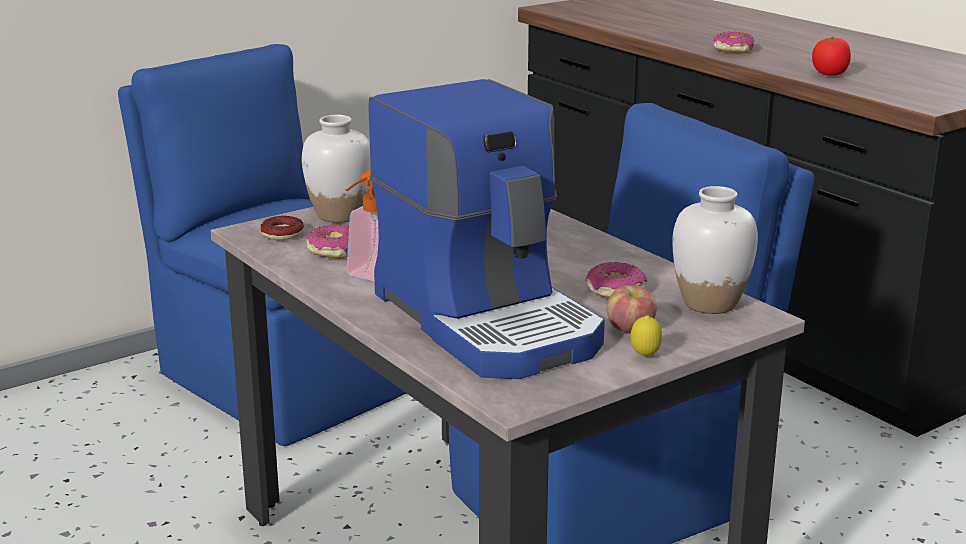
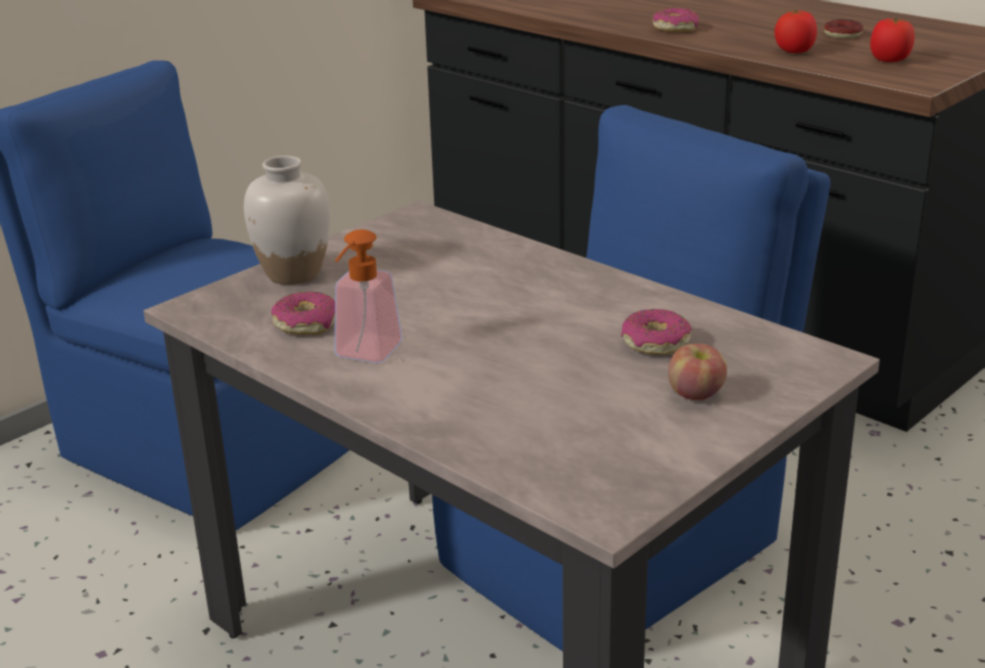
camera: 10 degrees left, 5 degrees up
donut [260,216,304,240] -> donut moved to [824,19,863,39]
coffee machine [368,79,605,379] -> none
lemon [630,315,662,357] -> none
white vase [672,186,758,314] -> none
none -> tomato [870,18,915,62]

